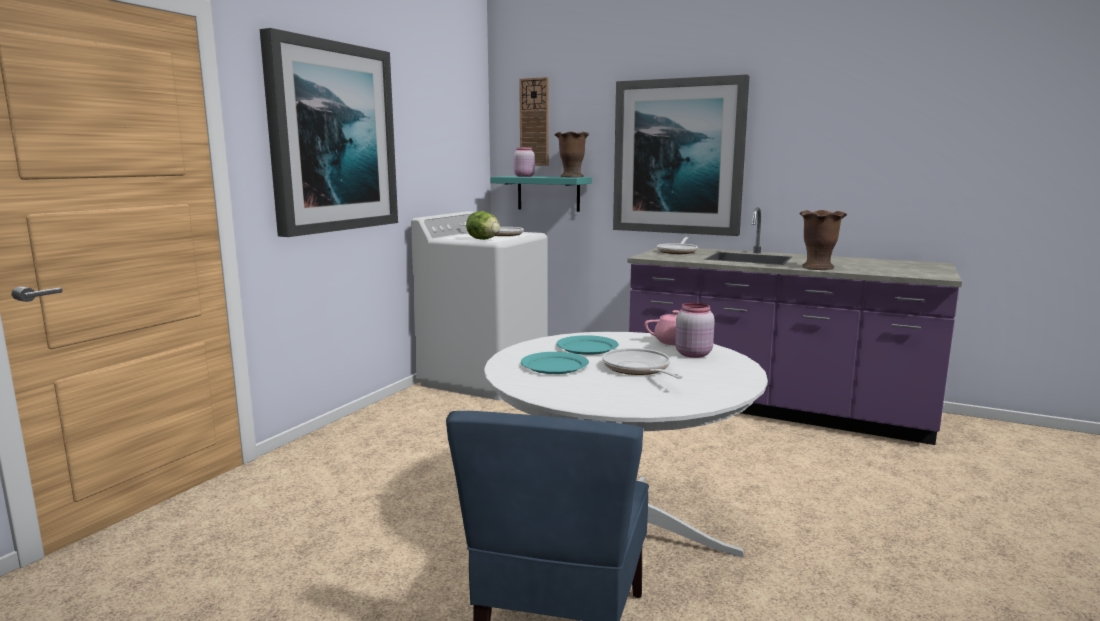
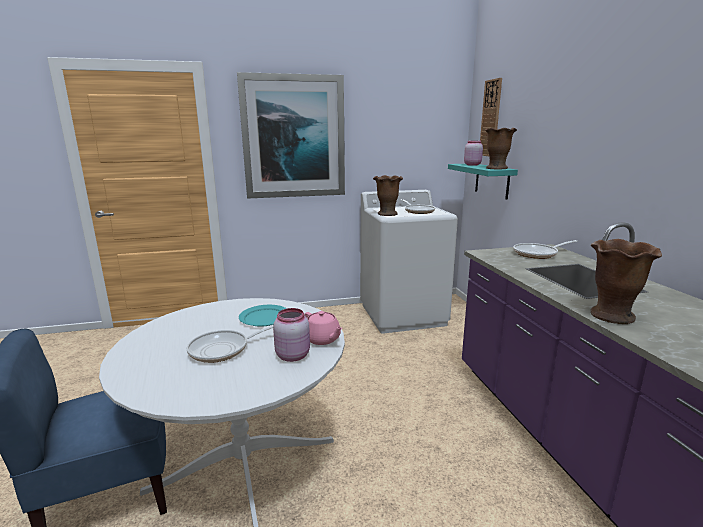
camera: 50 degrees right, 5 degrees up
lettuce [466,211,500,240] -> brown vase [373,175,403,216]
turquoise plate [521,352,589,374] -> none
frying pan [602,348,683,379] -> frying pan turned 150 degrees counterclockwise [187,325,273,363]
picture [613,74,749,236] -> none

